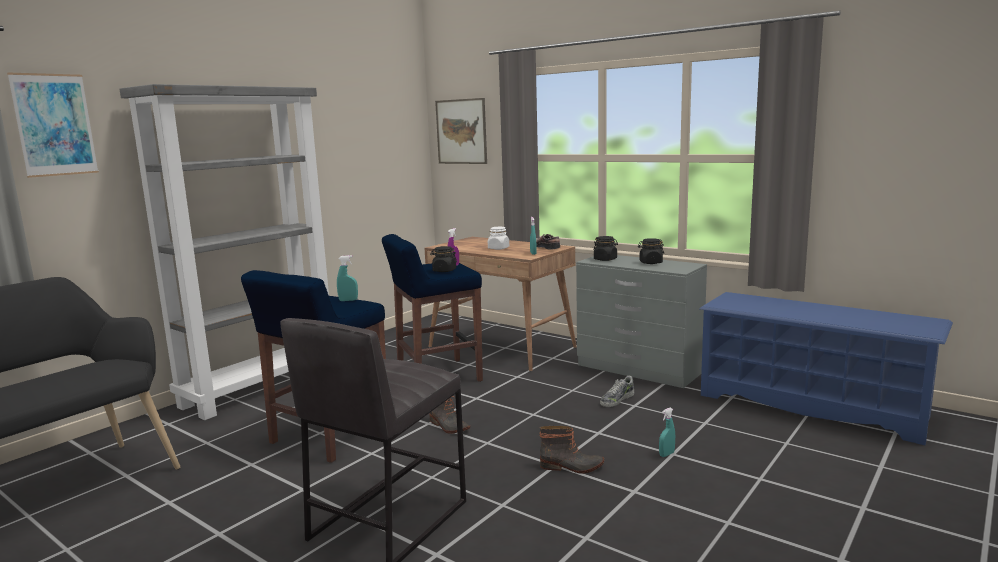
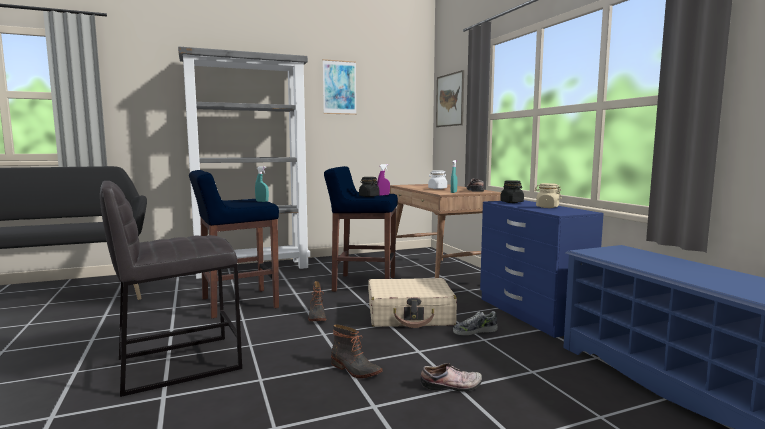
camera: 30 degrees right, 5 degrees down
picture [7,72,99,178] -> picture moved to [323,59,357,115]
grey dresser [576,255,707,388] -> blue dresser [480,200,604,338]
black jar [638,238,664,264] -> beige jar [534,183,562,208]
turquoise spray bottle [659,408,675,457] -> shoe [420,363,482,392]
none -> beige suitcase [368,278,457,328]

